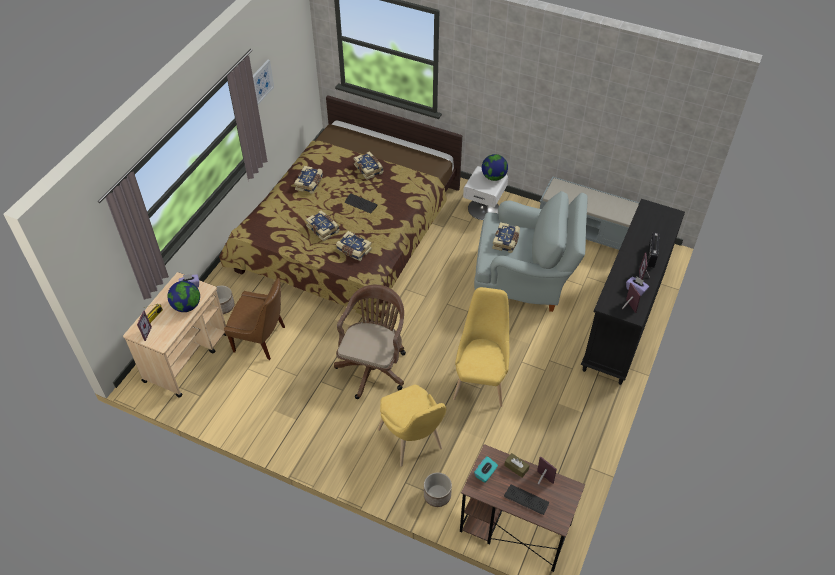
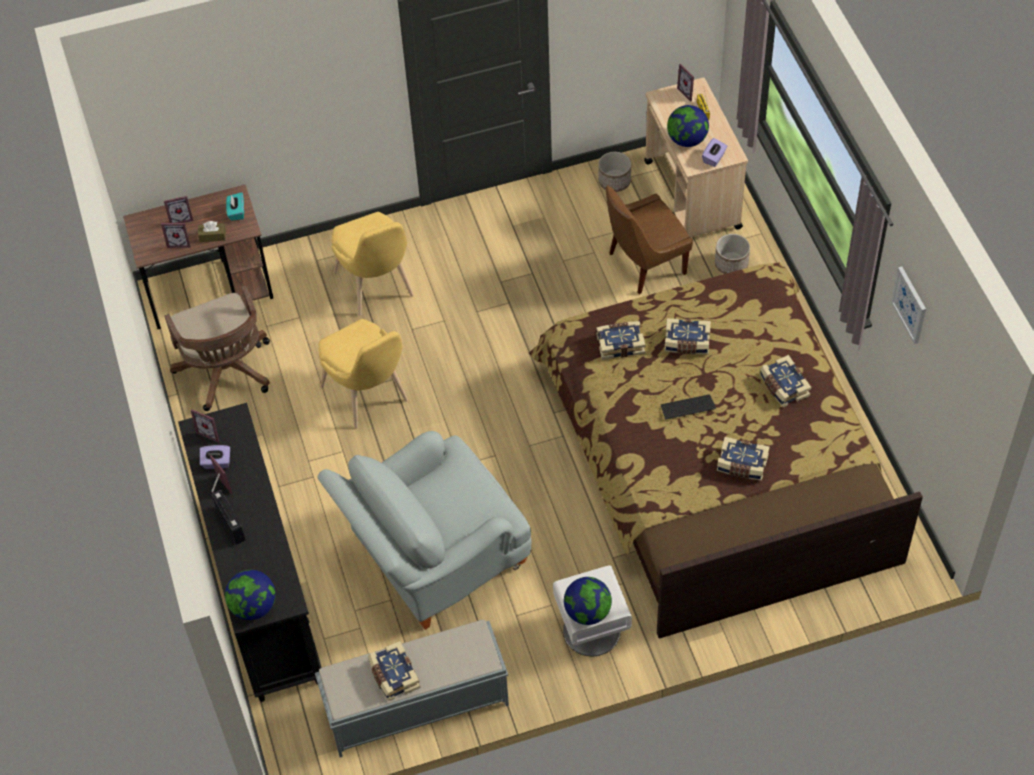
camera: 140 degrees right, 5 degrees up
brown office chair [334,285,406,399] -> brown office chair moved to [164,285,270,411]
yellow chair [378,384,446,467] -> yellow chair turned 135 degrees counterclockwise [332,212,414,316]
planter [424,472,452,507] -> planter moved to [598,152,631,192]
book [492,222,520,253] -> book moved to [368,641,420,701]
keyboard [504,485,549,515] -> picture frame [164,196,193,223]
none -> globe [225,570,276,620]

